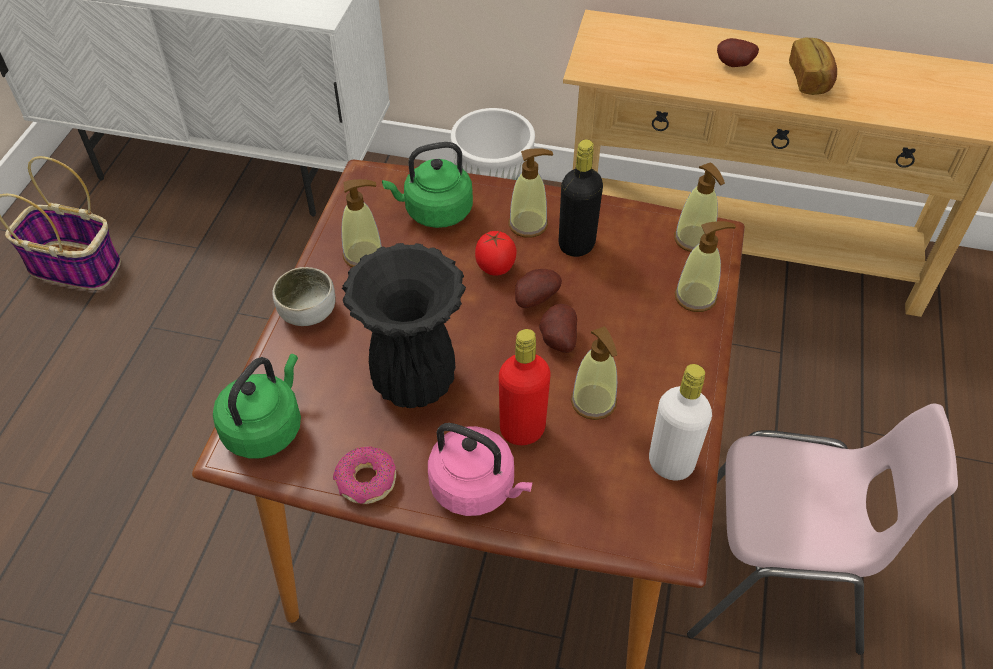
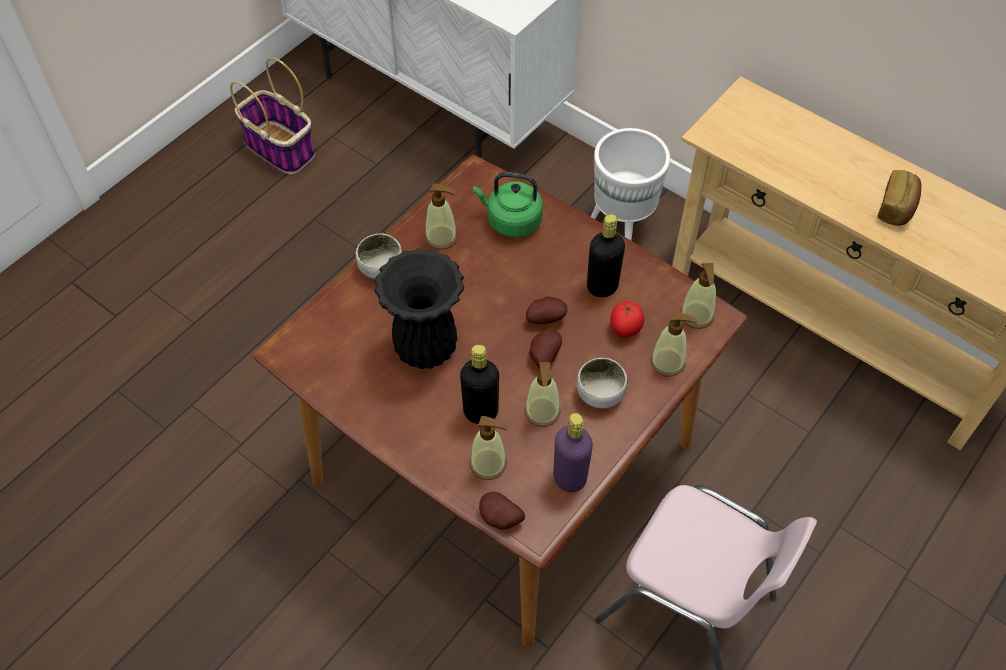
camera: 25 degrees right, 5 degrees up
green kettle [213,354,301,459] -> none
donut [333,446,396,504] -> none
pink kettle [428,423,533,516] -> none
tomato [475,231,517,276] -> tomato moved to [610,301,644,338]
red bottle [499,329,551,445] -> black bottle [460,344,499,424]
soap dispenser [509,148,553,238] -> soap dispenser moved to [470,416,508,480]
white bottle [649,364,712,480] -> purple bottle [553,413,593,492]
potato [717,38,759,67] -> potato moved to [479,492,525,530]
none -> bowl [577,358,627,409]

